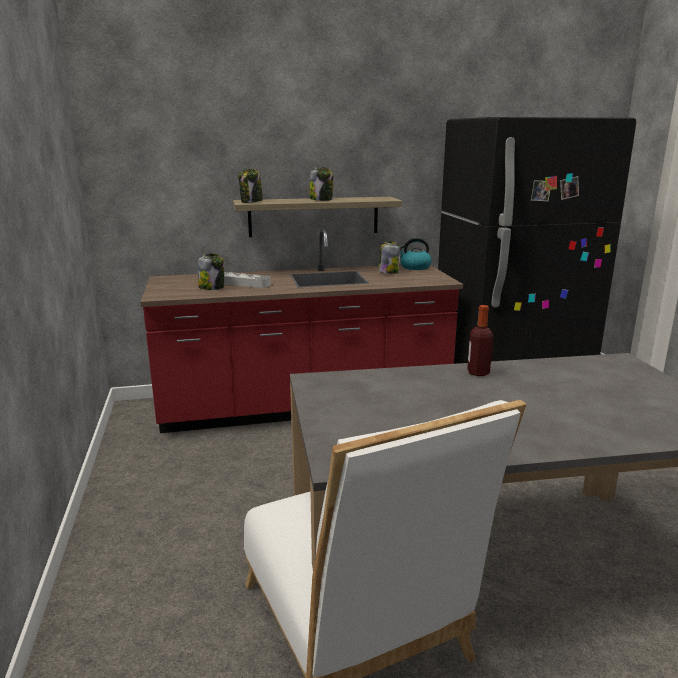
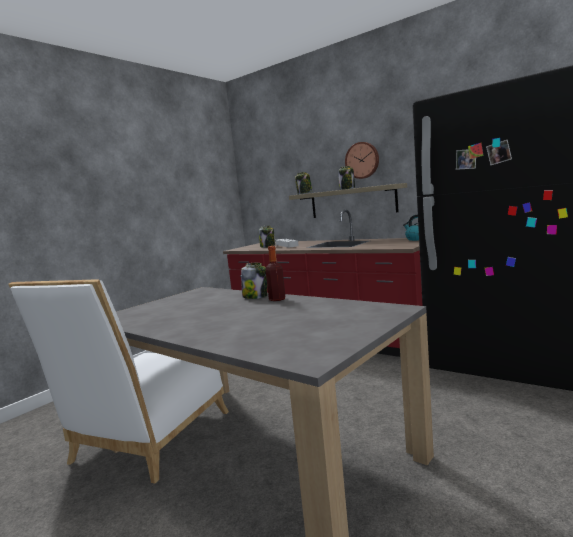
camera: 50 degrees right, 10 degrees down
jar [378,241,401,274] -> jar moved to [241,263,267,299]
none -> wall clock [345,142,379,179]

